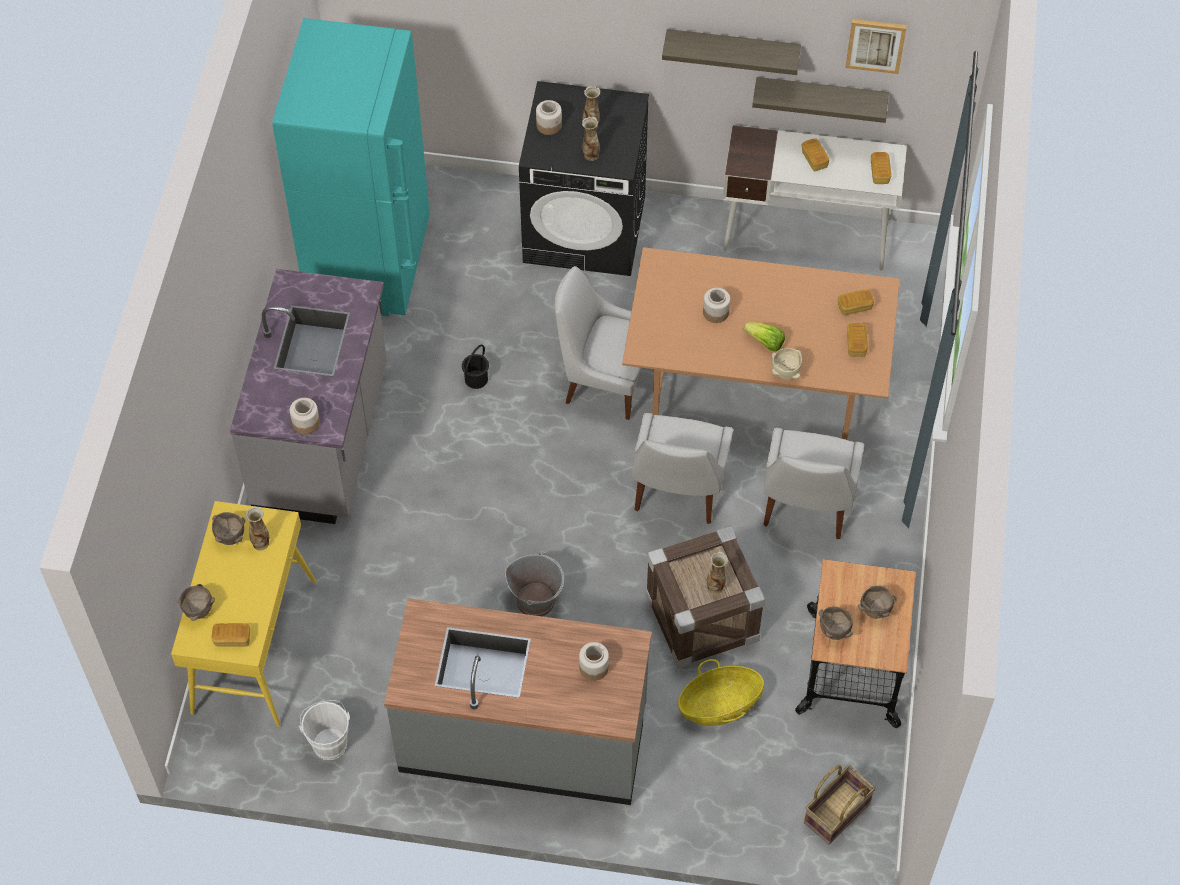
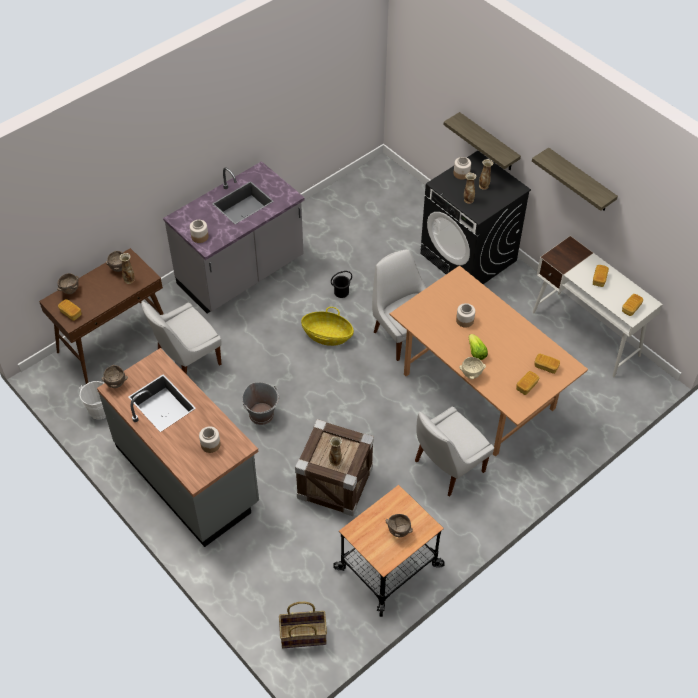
camera: 40 degrees right, 5 degrees down
yellow console table [171,501,316,727] -> brown console table [39,248,164,384]
turquoise fridge [272,18,430,316] -> none
white chair [632,413,733,524] -> white chair moved to [141,301,221,375]
basket [678,659,764,726] -> basket moved to [301,307,354,346]
shelf [752,77,889,123] -> shelf moved to [443,112,521,170]
brown bowl [819,607,853,640] -> brown bowl moved to [102,365,128,388]
picture [845,19,907,74] -> none

